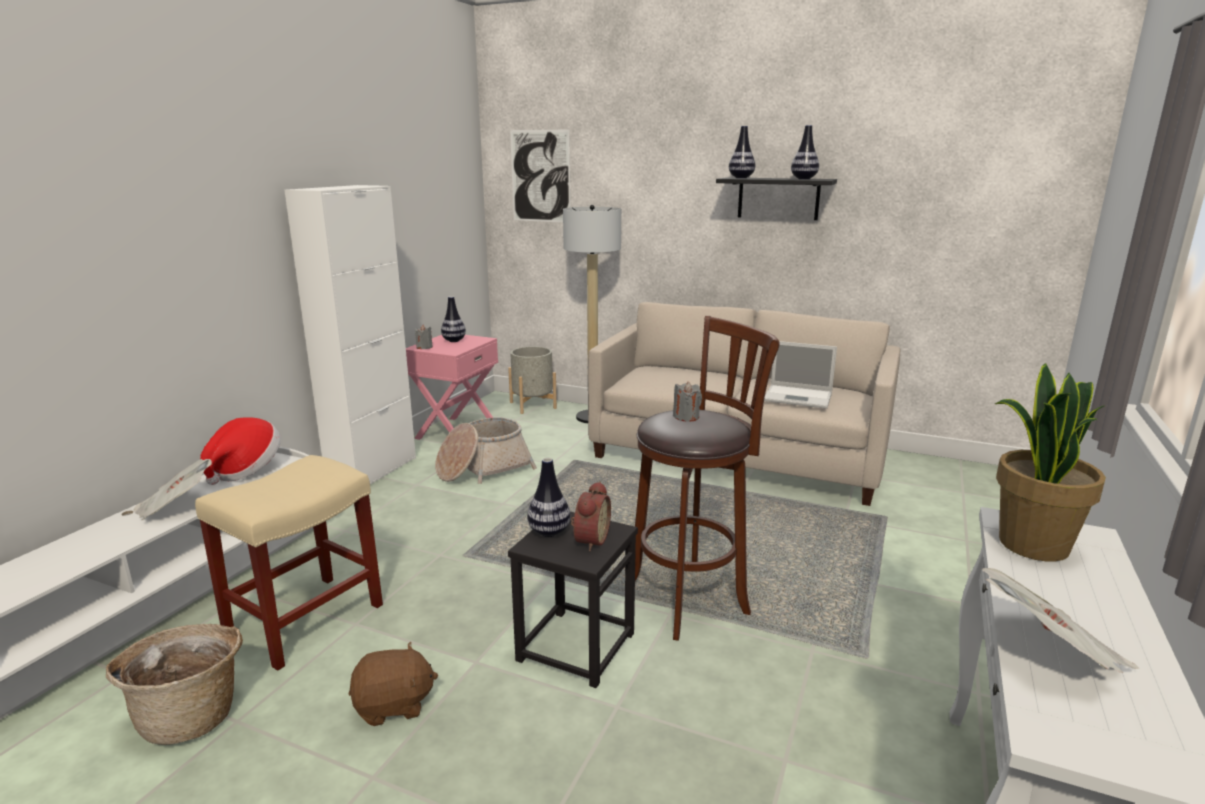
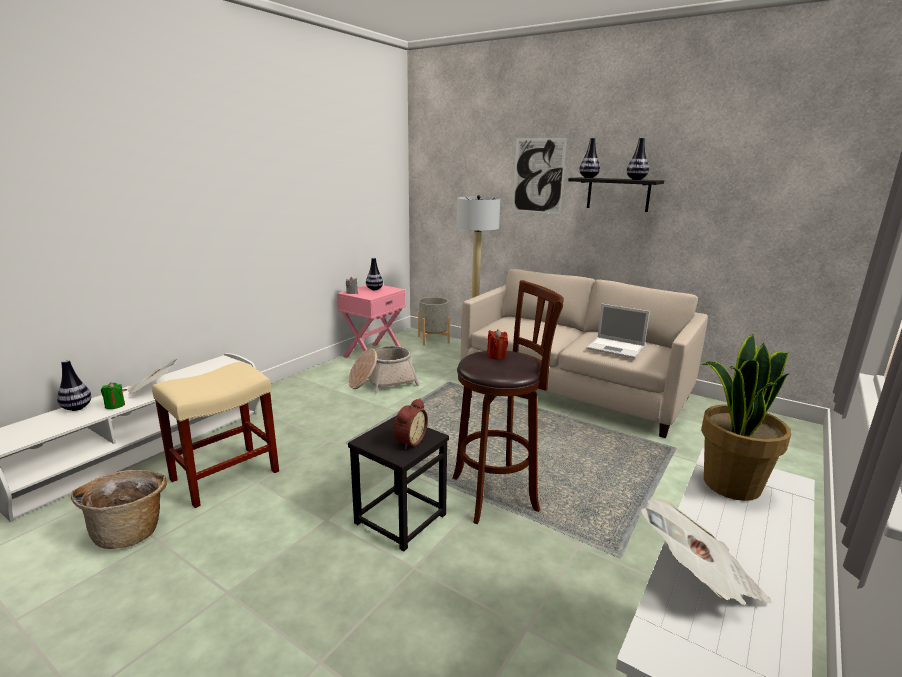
camera: 10 degrees right, 0 degrees up
hat [200,417,281,485] -> none
white cabinet [284,185,416,485] -> none
brown plush toy [349,642,438,726] -> none
picture [510,130,571,222] -> picture moved to [513,138,567,214]
vase [527,458,571,537] -> vase moved to [57,360,92,411]
grey candle [673,382,702,422] -> red candle [487,329,508,360]
none -> green candle [101,382,125,409]

